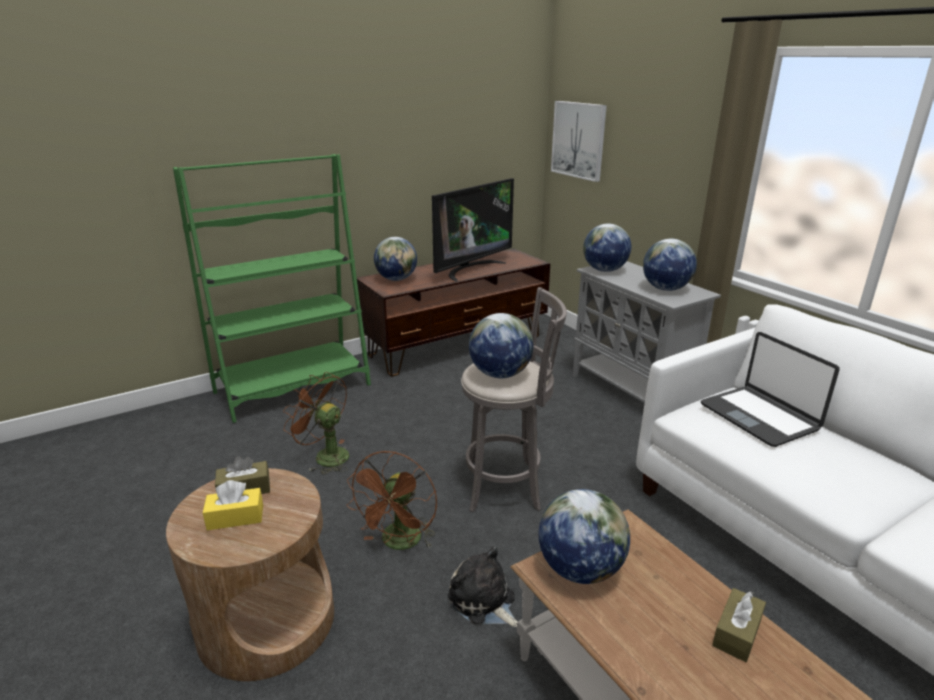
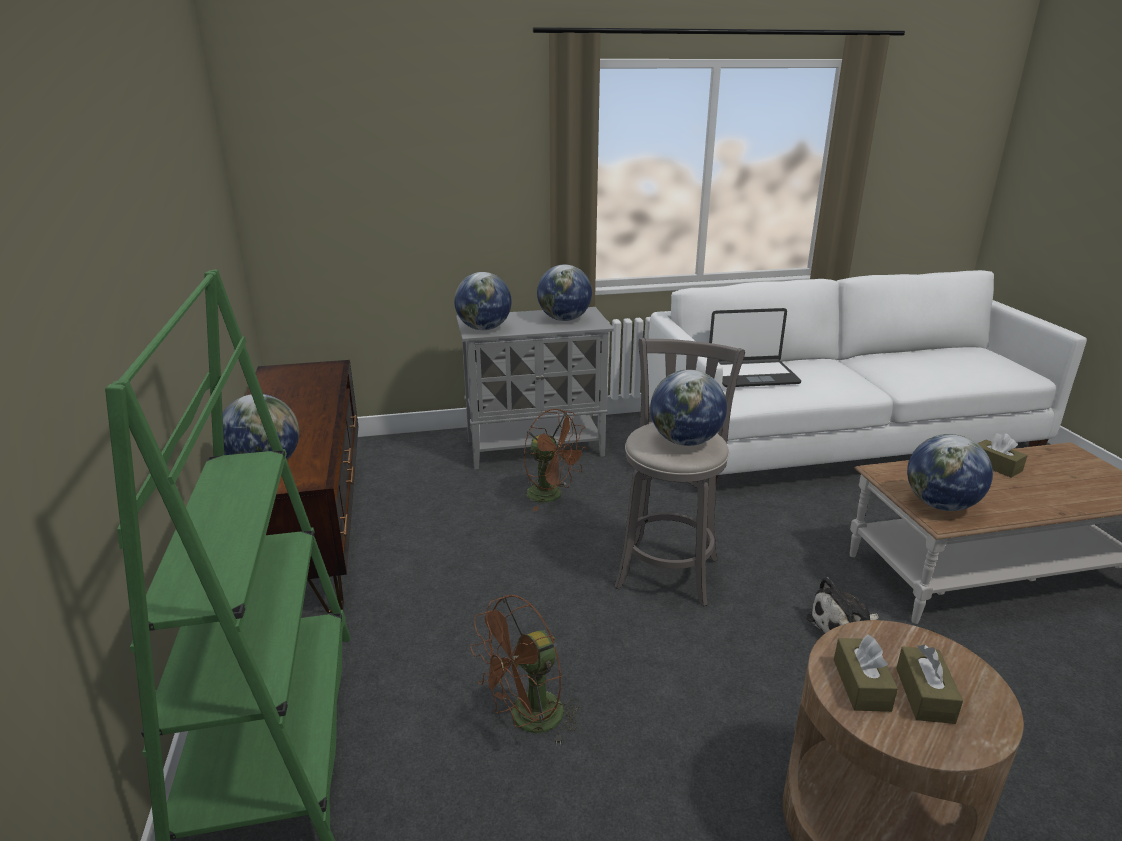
camera: 70 degrees left, 0 degrees up
yellow tissue box [202,480,263,530] -> brown tissue box [896,645,963,724]
brown fan [346,451,437,550] -> brown fan moved to [524,409,588,511]
television [432,178,514,281] -> none
picture [551,101,607,182] -> none

